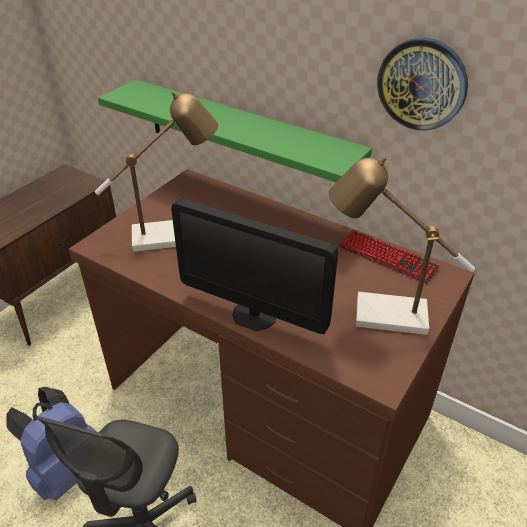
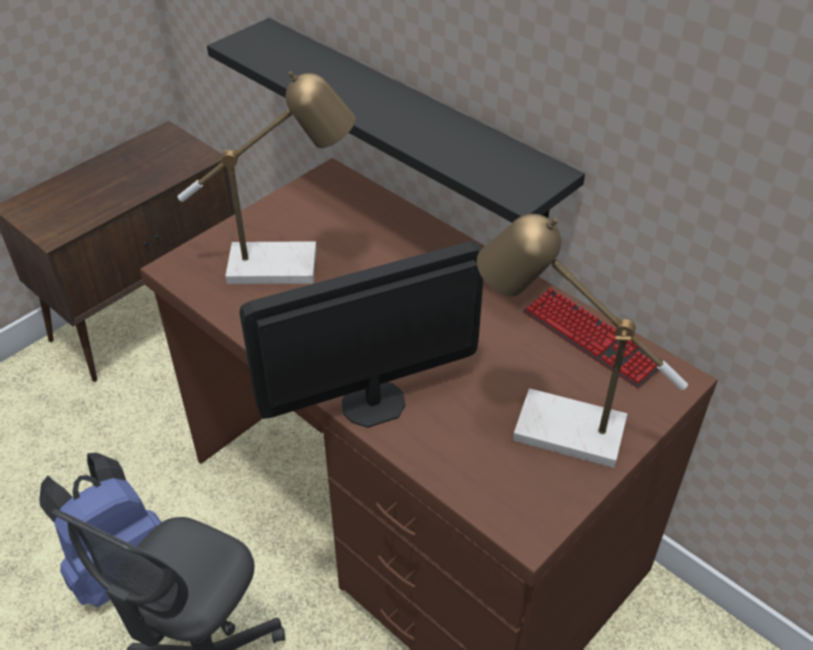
camera: 10 degrees right, 5 degrees up
green shelf [98,80,372,182] -> black shelf [207,18,585,222]
monitor [171,199,338,334] -> monitor turned 120 degrees clockwise [239,241,483,428]
wall clock [377,38,468,131] -> none

